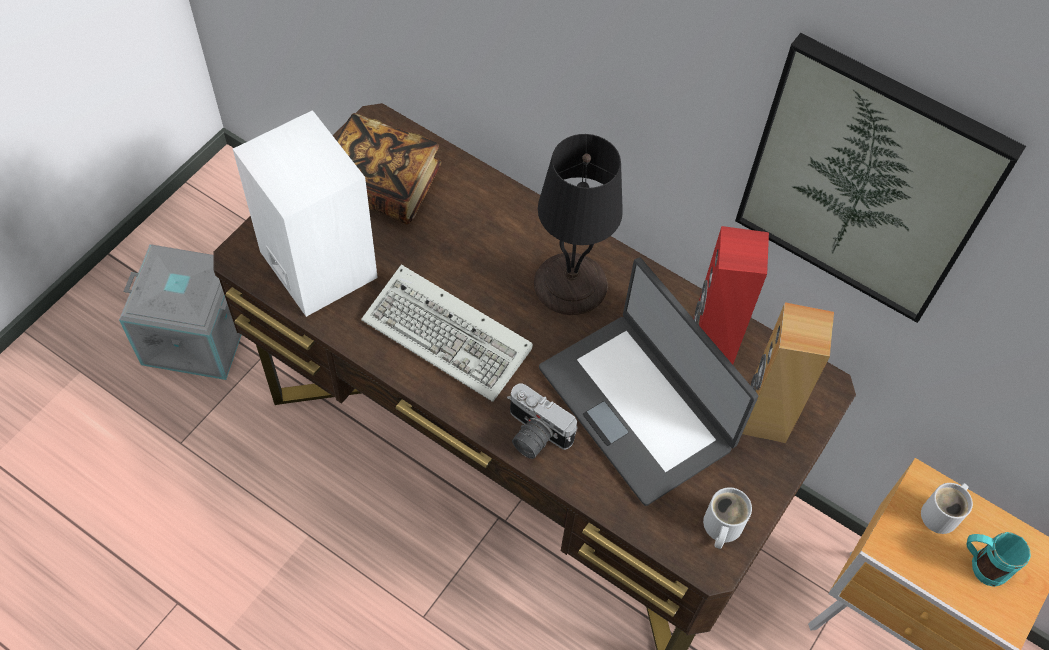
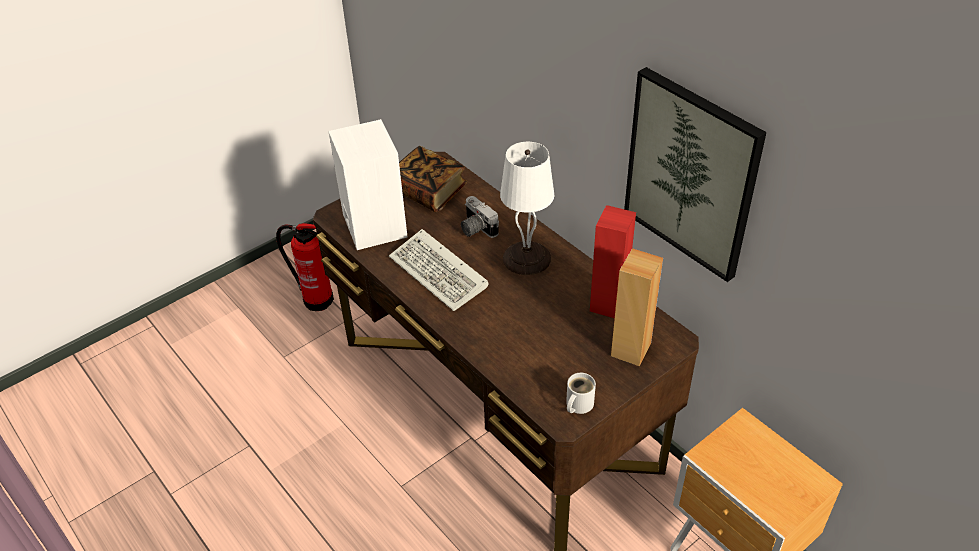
camera: 20 degrees right, 15 degrees down
grey storage box [119,244,241,380] -> fire extinguisher [276,223,334,311]
camera [507,383,577,459] -> camera moved to [461,196,499,238]
black table lamp [534,134,623,315] -> white table lamp [500,142,554,275]
laptop [539,258,759,506] -> none
white mug [921,483,973,534] -> none
turquoise mug [967,532,1031,587] -> none

